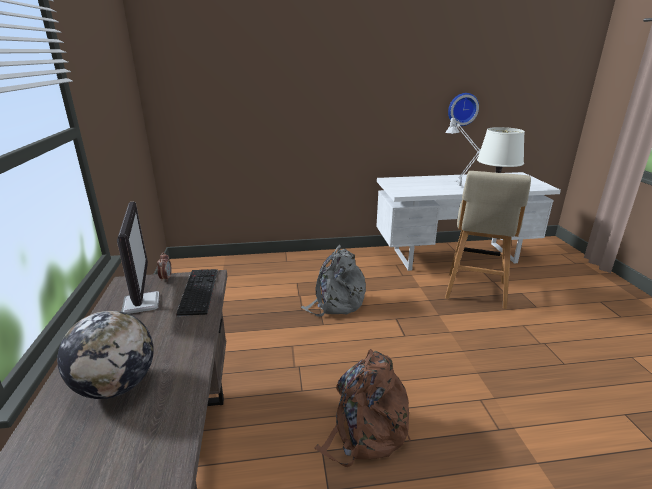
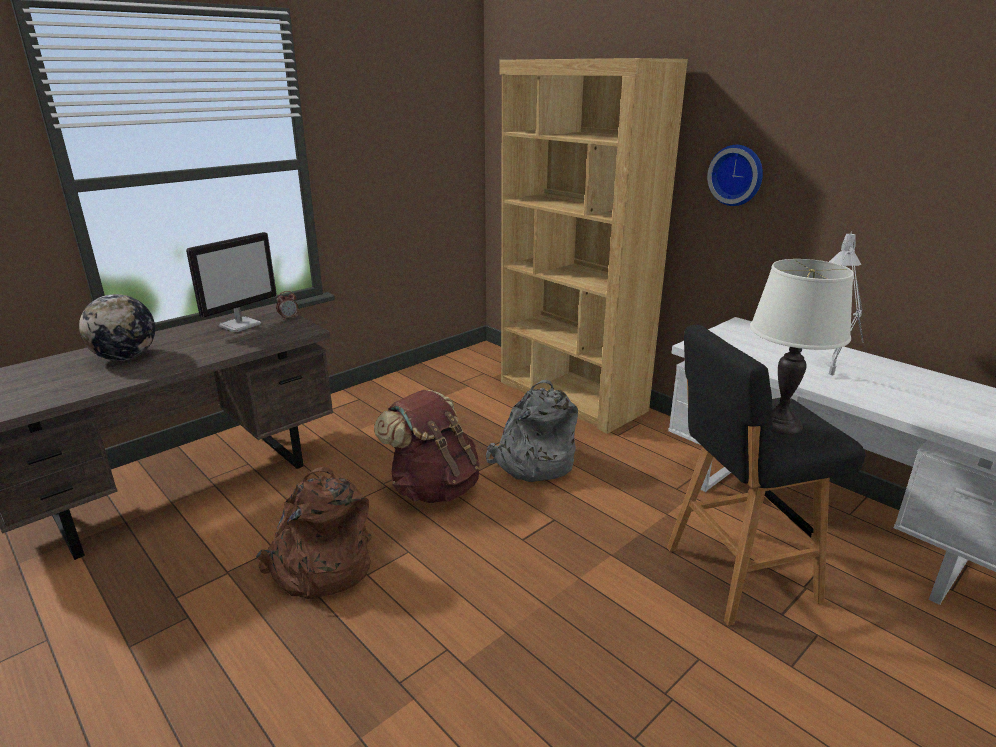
camera: 55 degrees right, 0 degrees up
keyboard [176,269,218,317] -> none
beige stool [445,171,531,309] -> black stool [667,325,865,626]
wall clock [448,93,479,126] -> wall clock moved to [707,145,763,206]
none -> brown backpack [374,390,480,503]
none -> brown bookcase [499,58,688,434]

